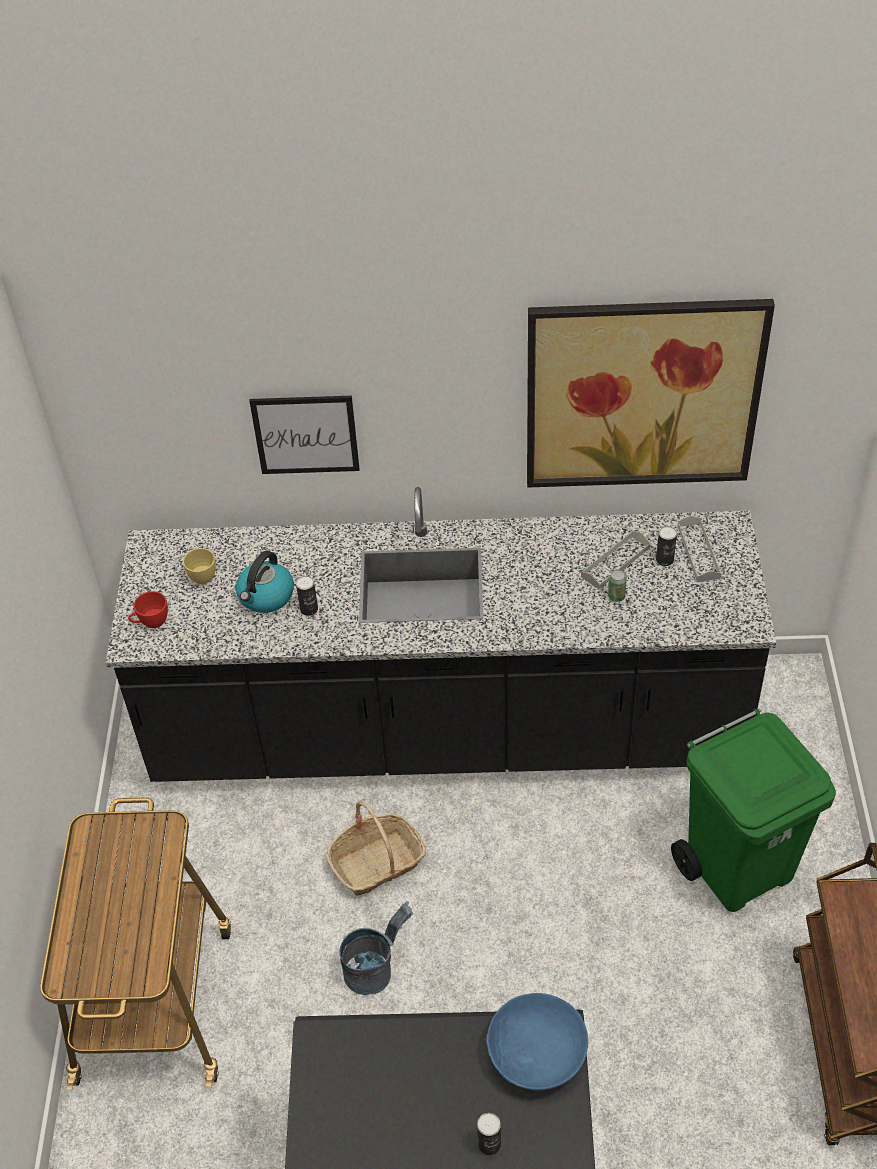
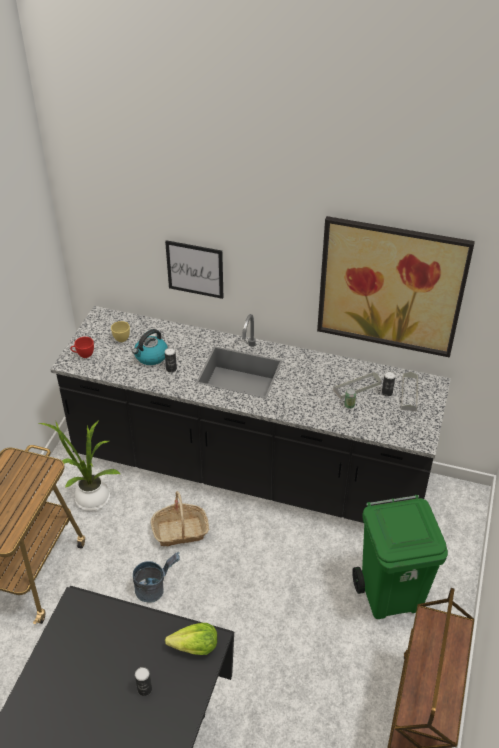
camera: 15 degrees right, 5 degrees down
blue bowl [486,993,588,1091] -> lettuce [165,623,217,655]
none -> potted plant [39,420,121,511]

